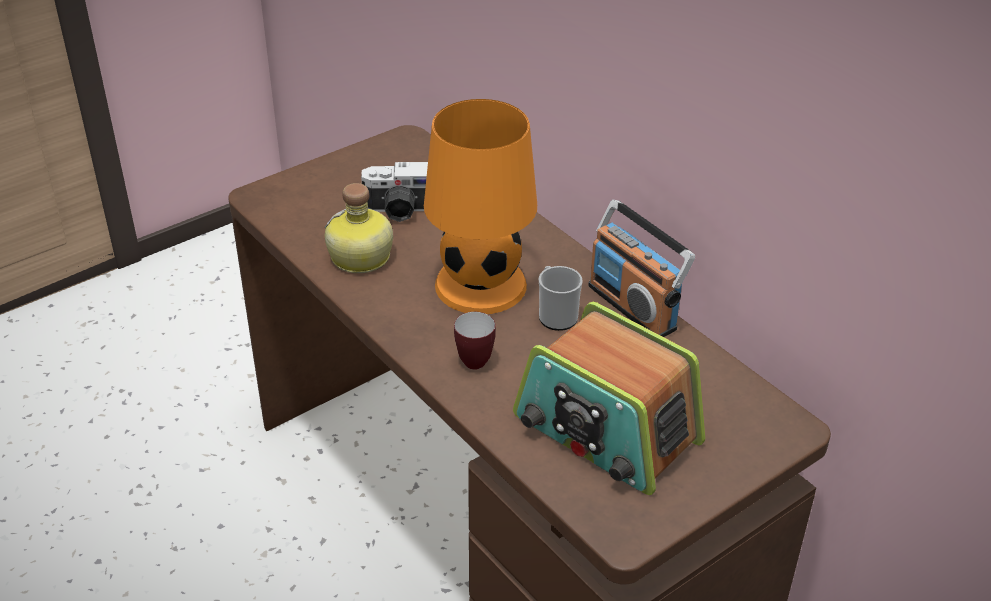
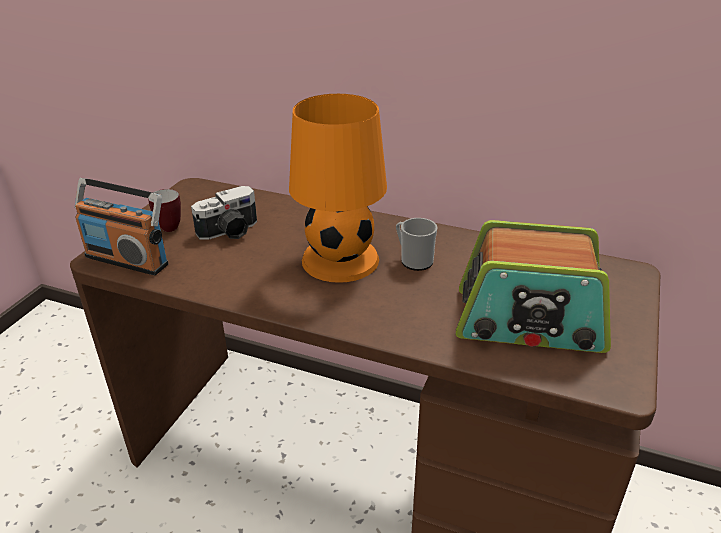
camera: 30 degrees left, 5 degrees down
bottle [324,183,393,273] -> none
mug [454,312,496,370] -> mug moved to [148,189,181,232]
radio [588,200,695,337] -> radio moved to [75,178,168,275]

